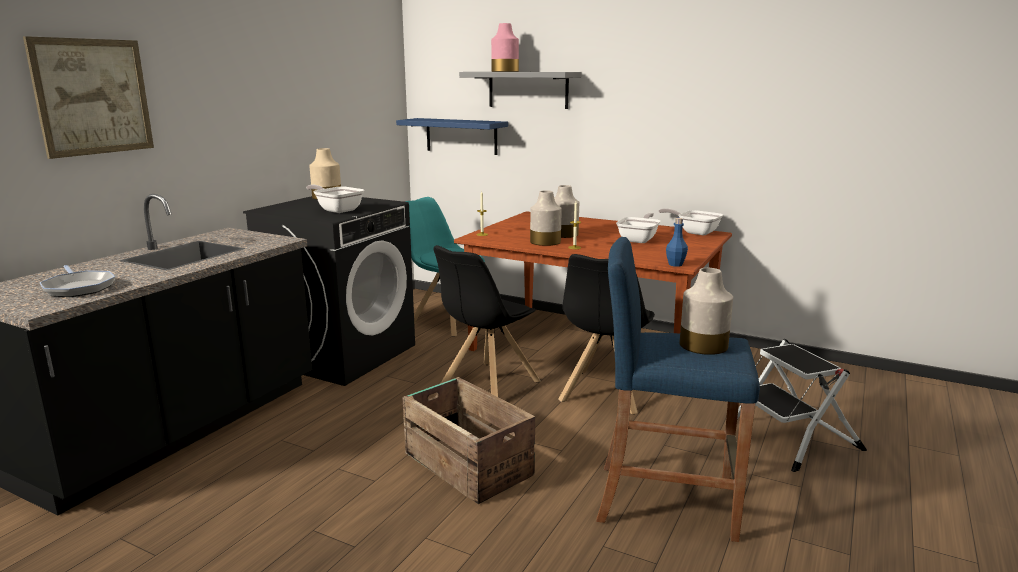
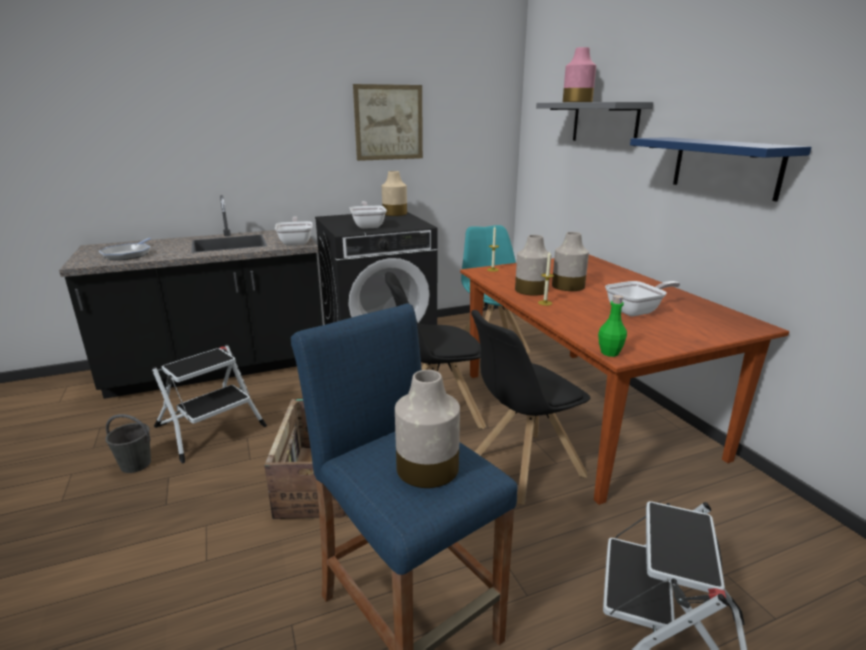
camera: 40 degrees right, 5 degrees up
picture [23,36,154,159] -> picture moved to [353,84,423,161]
blue shelf [396,118,508,155] -> blue shelf moved to [630,137,812,201]
frying pan [659,208,723,235] -> frying pan moved to [275,216,312,246]
blue bottle [666,218,688,267] -> green bottle [598,295,627,357]
none -> grey bucket [105,414,151,473]
none -> step ladder [152,344,267,464]

